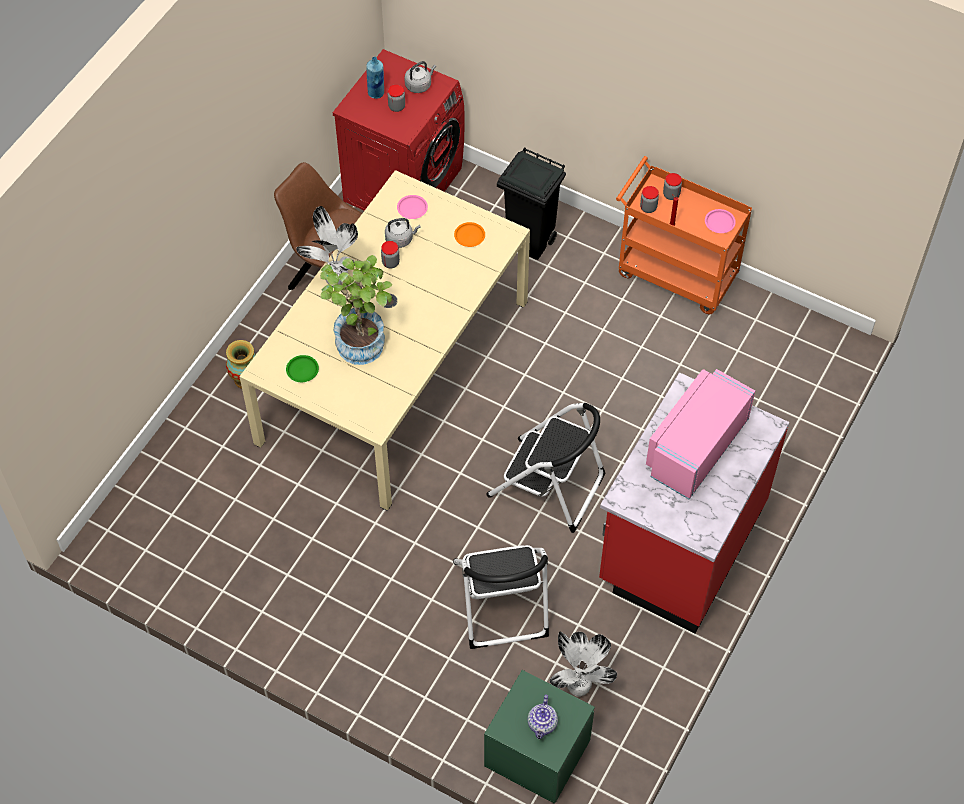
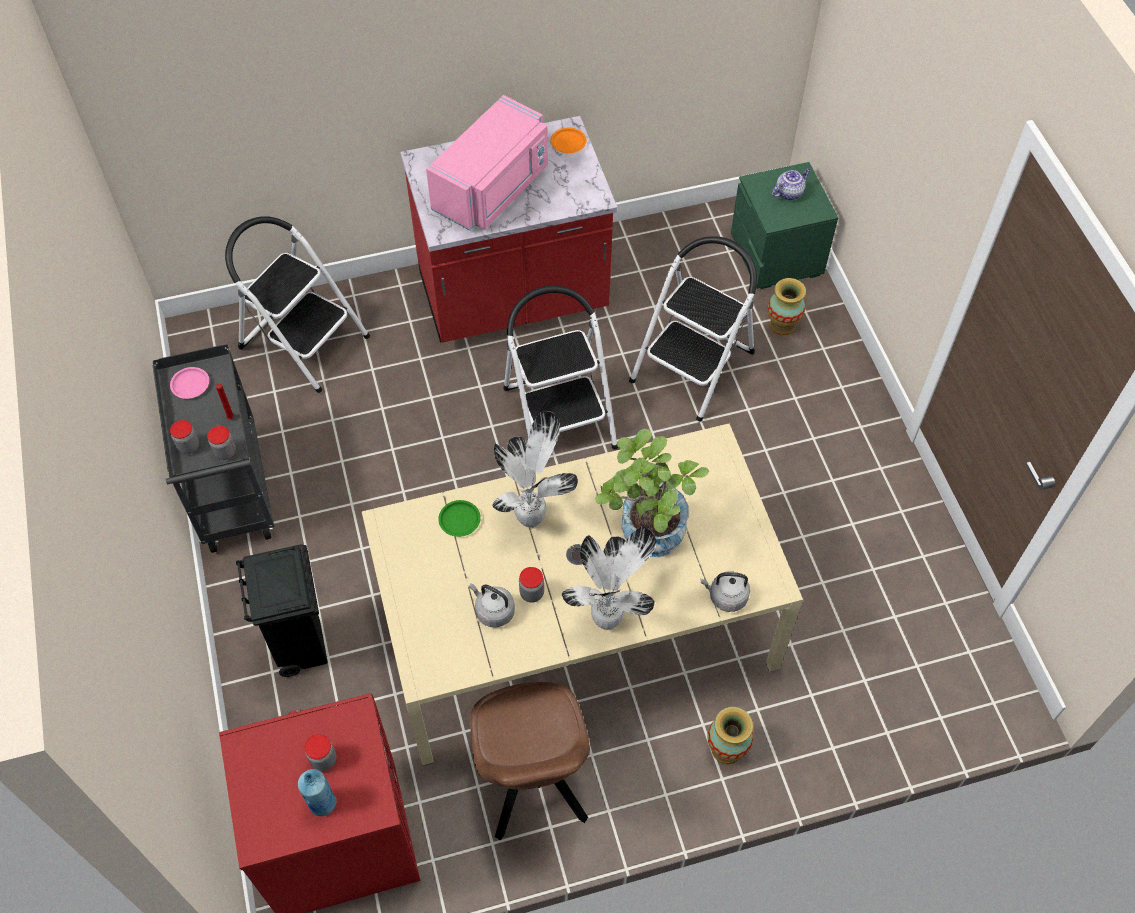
camera: 135 degrees left, 0 degrees up
green plate [286,355,319,382] -> green plate moved to [438,500,481,537]
pink plate [397,195,428,219] -> none
grey kettle [404,61,436,93] -> grey kettle moved to [701,571,750,612]
orange plate [454,222,485,247] -> orange plate moved to [551,128,587,153]
potted plant [550,632,617,697] -> potted plant moved to [492,411,578,528]
orange cart [616,156,752,314] -> grey cart [153,344,274,553]
pink microwave [646,369,755,499] -> pink microwave turned 45 degrees counterclockwise [426,95,548,231]
none -> step ladder [225,216,370,393]
none -> vase [767,278,806,336]

